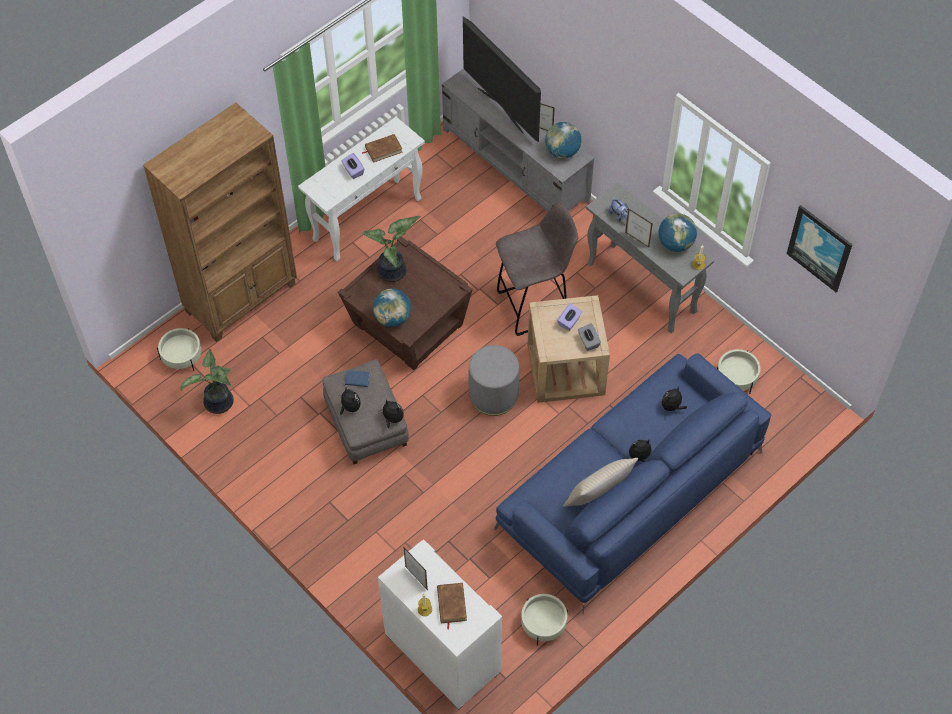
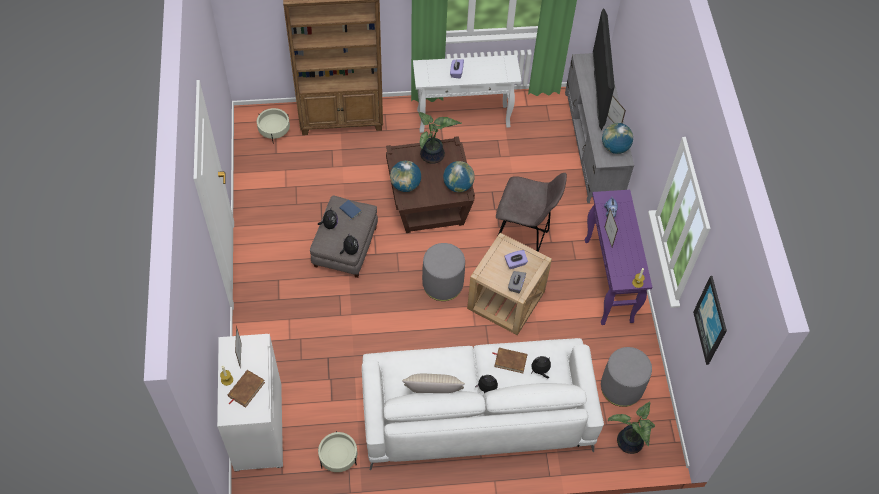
camera: 35 degrees right, 0 degrees up
potted plant [180,349,234,414] -> potted plant moved to [608,401,655,454]
brown book [362,134,402,163] -> brown book moved to [492,348,528,373]
blue sofa [494,353,771,614] -> white sofa [362,338,604,470]
grey console table [586,183,714,333] -> purple console table [585,190,652,325]
globe [658,213,697,252] -> globe moved to [443,161,475,192]
beige planter [717,349,761,394] -> grey ottoman [601,347,652,407]

